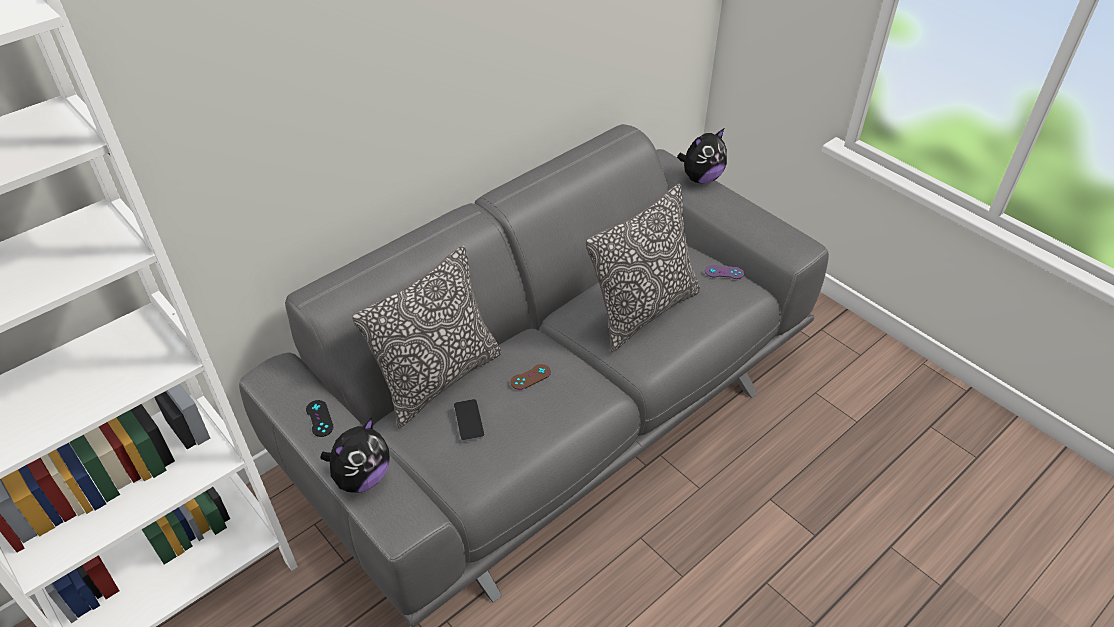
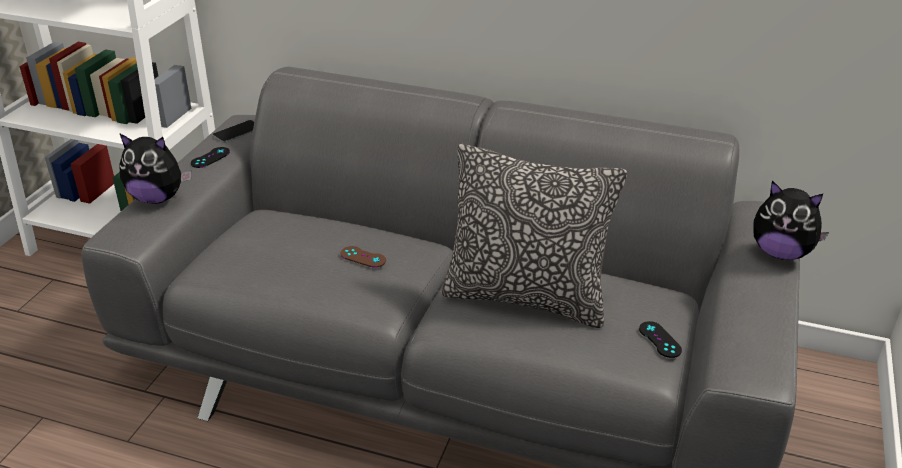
camera: 60 degrees right, 10 degrees down
pillow [352,245,501,428] -> none
phone [454,399,485,441] -> phone moved to [213,120,254,143]
purple game controller [705,265,744,279] -> black game controller [639,321,682,358]

